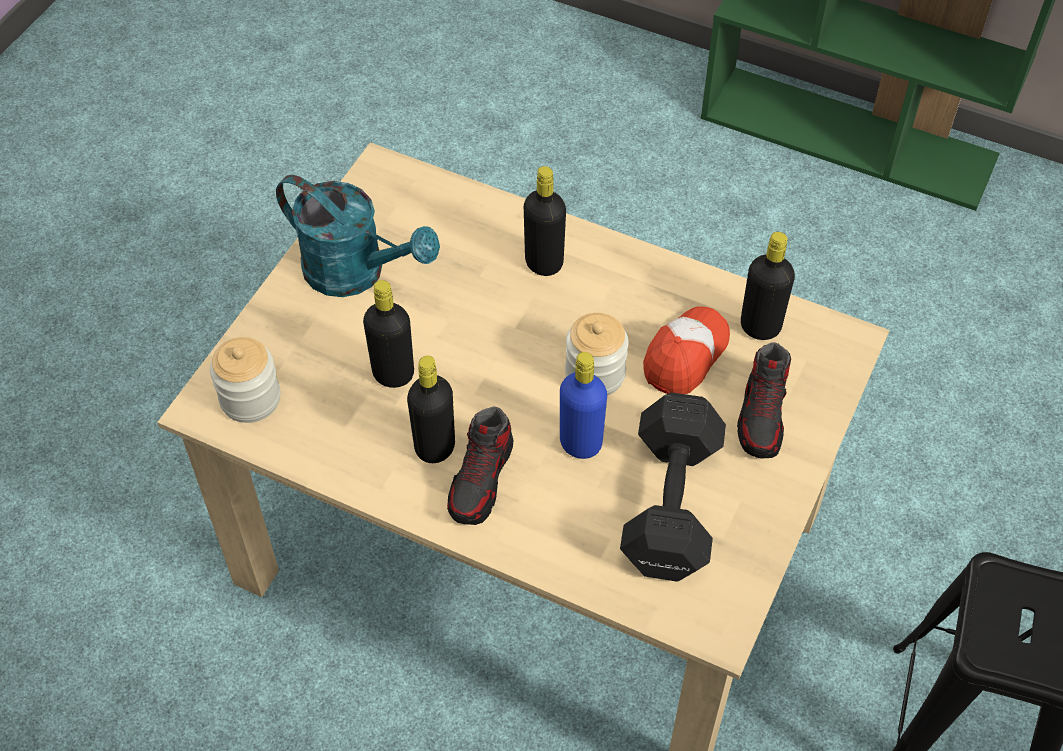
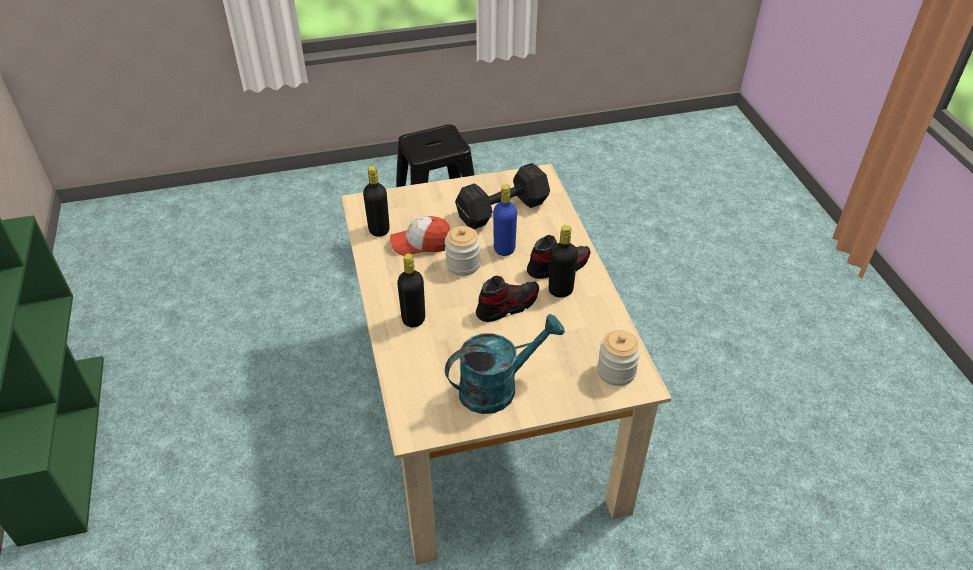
camera: 130 degrees left, 10 degrees down
turquoise watering can [276,175,440,297] -> turquoise watering can turned 75 degrees clockwise [445,314,565,414]
black bottle [363,280,414,388] -> none
shoe [737,342,791,458] -> shoe moved to [476,275,539,322]

